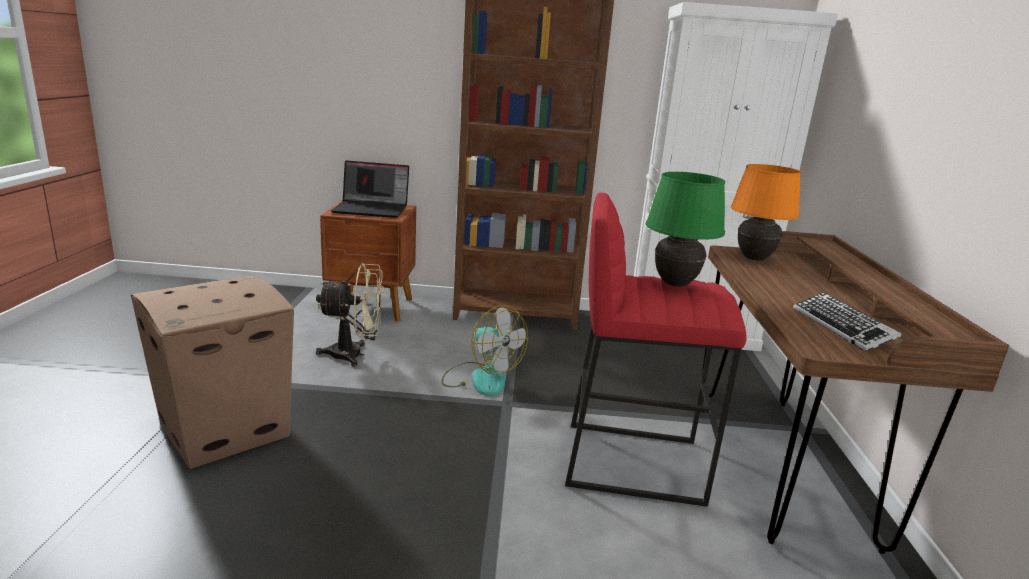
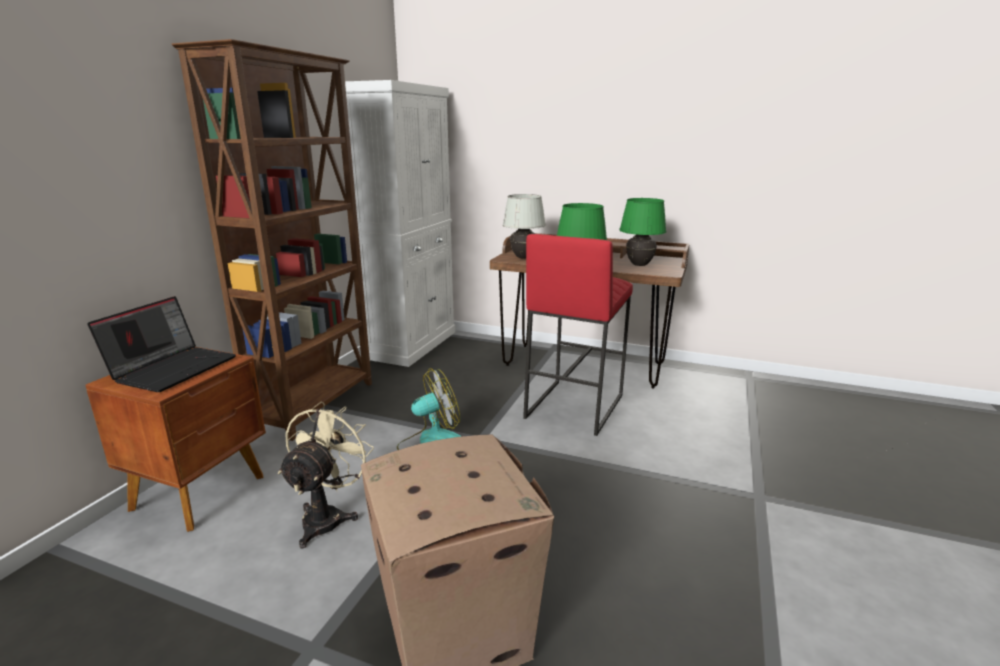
camera: 70 degrees left, 0 degrees up
orange table lamp [731,164,801,261] -> white table lamp [503,194,546,259]
keyboard [793,292,901,352] -> green table lamp [619,198,667,266]

